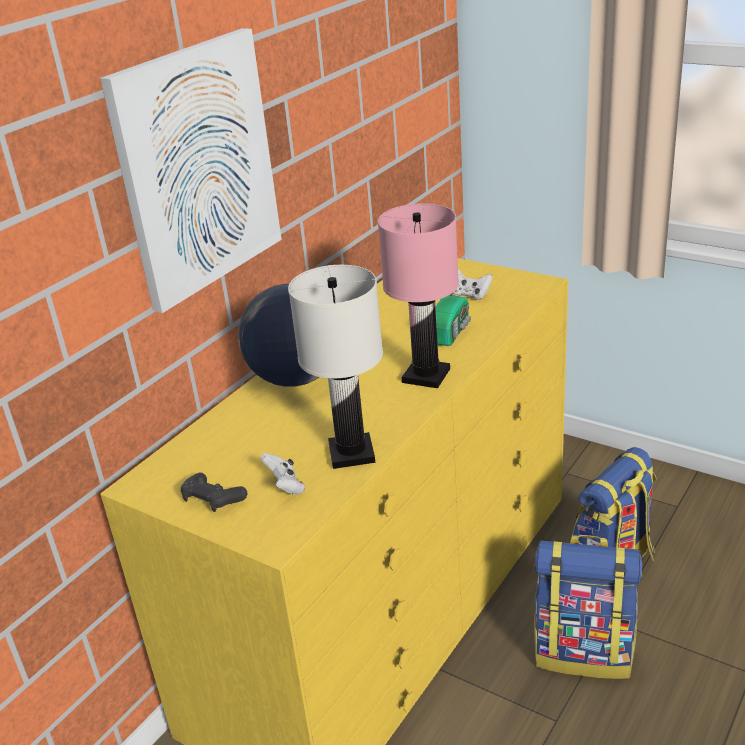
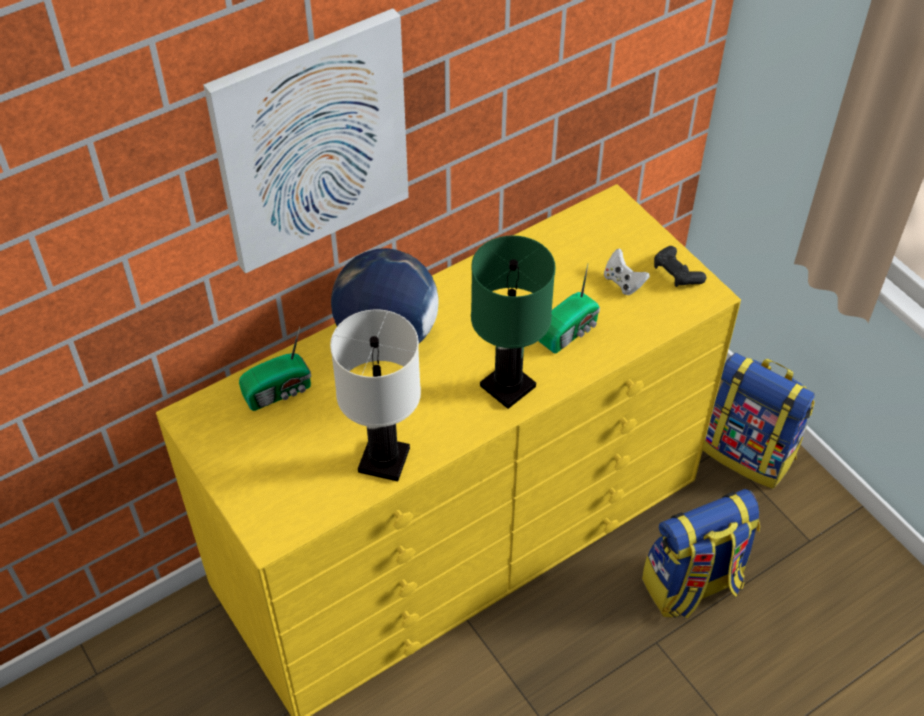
camera: 20 degrees right, 20 degrees up
black game controller [181,473,247,512] -> black game controller moved to [654,246,707,287]
white game controller [260,453,305,495] -> none
pink table lamp [378,203,459,388] -> green table lamp [471,236,556,409]
backpack [534,535,642,679] -> backpack moved to [703,353,815,489]
none -> radio [239,326,311,411]

